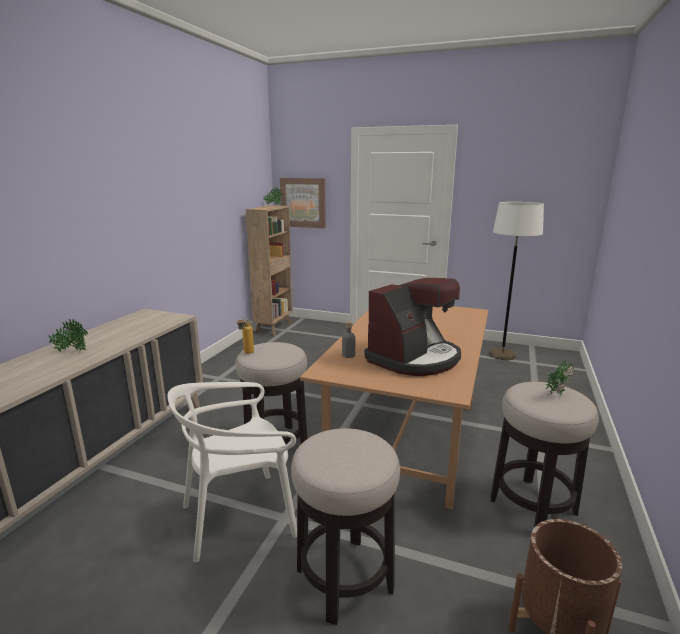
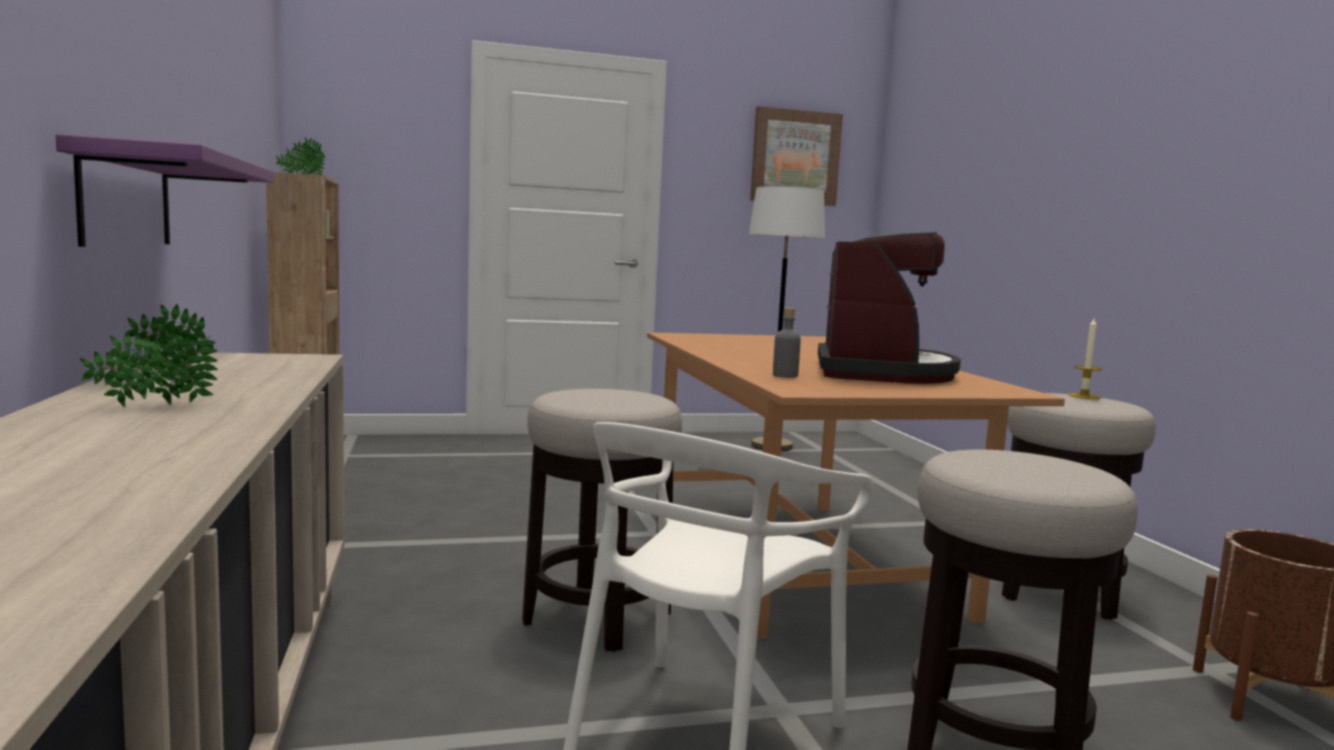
camera: 35 degrees left, 10 degrees down
bottle [237,316,254,354] -> none
picture [280,178,326,228] -> picture moved to [750,106,843,206]
potted plant [546,360,574,396] -> candle [1068,318,1102,399]
none -> purple shelf [56,134,274,247]

